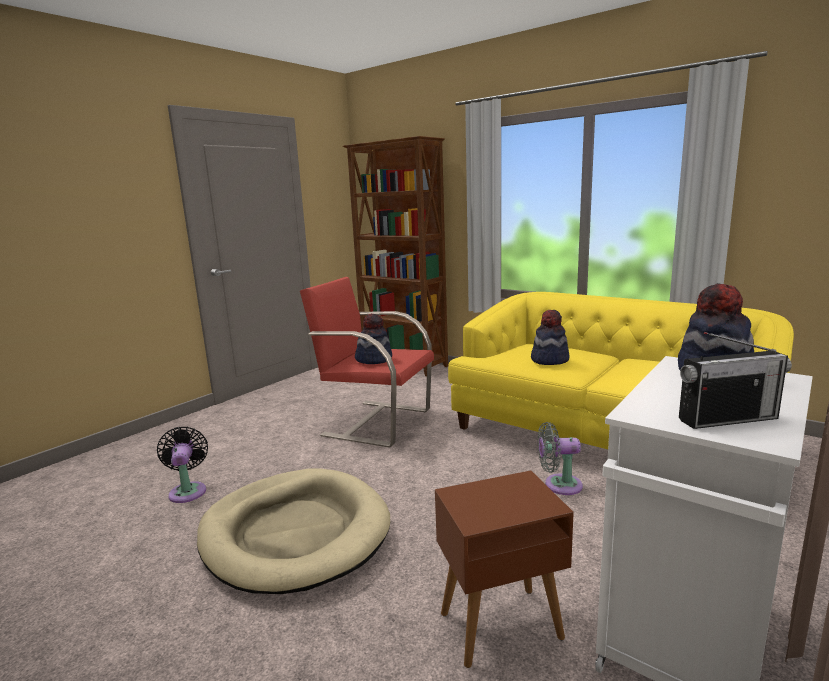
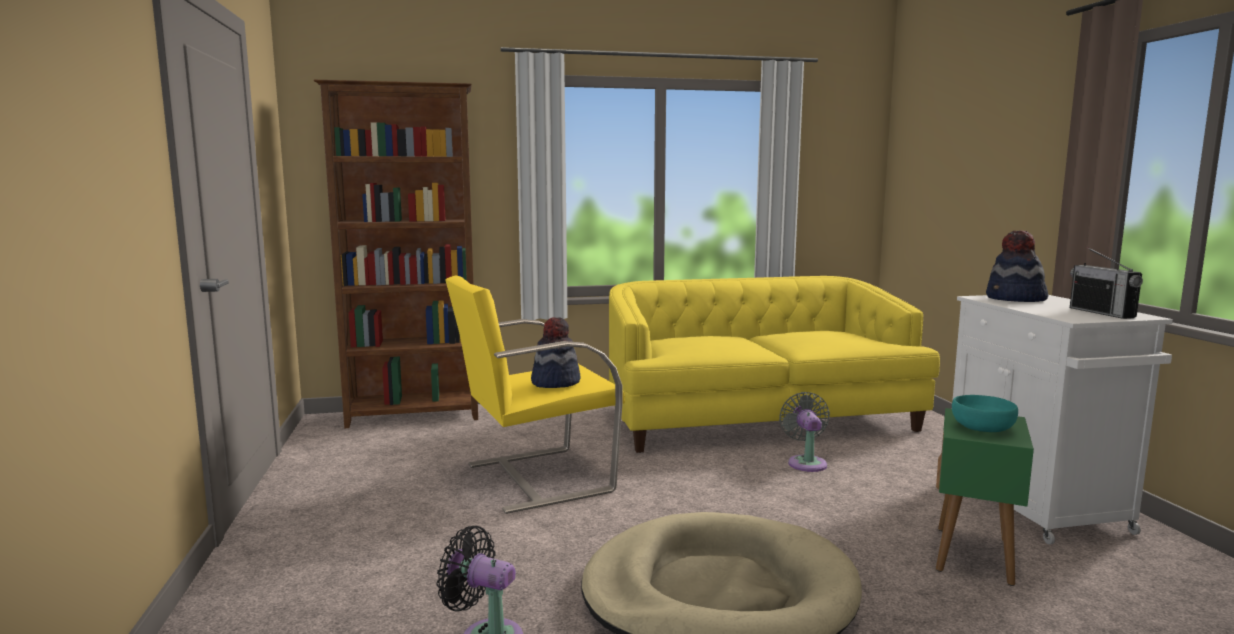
camera: 50 degrees left, 5 degrees down
red armchair [300,277,434,448] -> yellow armchair [445,275,625,514]
brown side table [435,470,574,668] -> green side table [936,408,1034,586]
hat [531,310,570,365] -> none
grey fan [538,422,583,495] -> grey fan turned 135 degrees clockwise [779,392,830,472]
radio [679,332,792,429] -> radio turned 135 degrees clockwise [1070,247,1143,319]
none -> turquoise bowl [952,395,1018,432]

